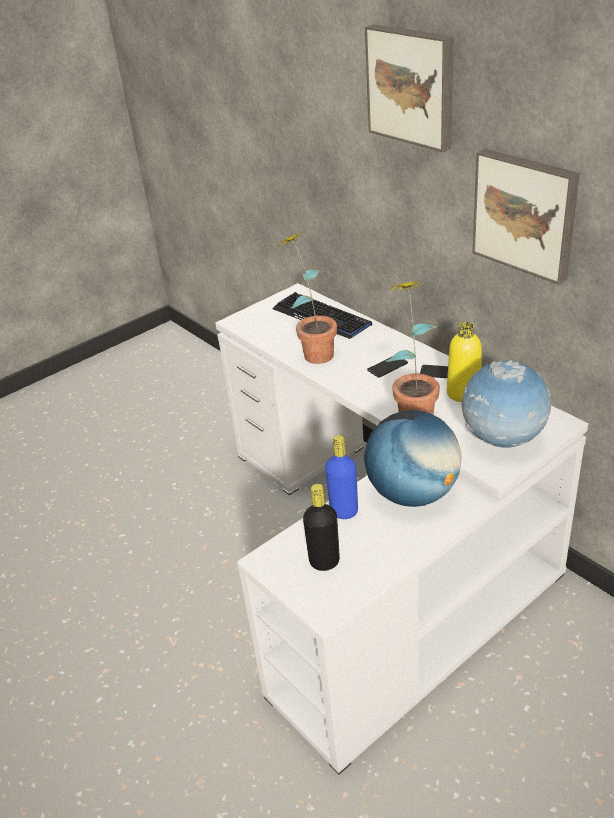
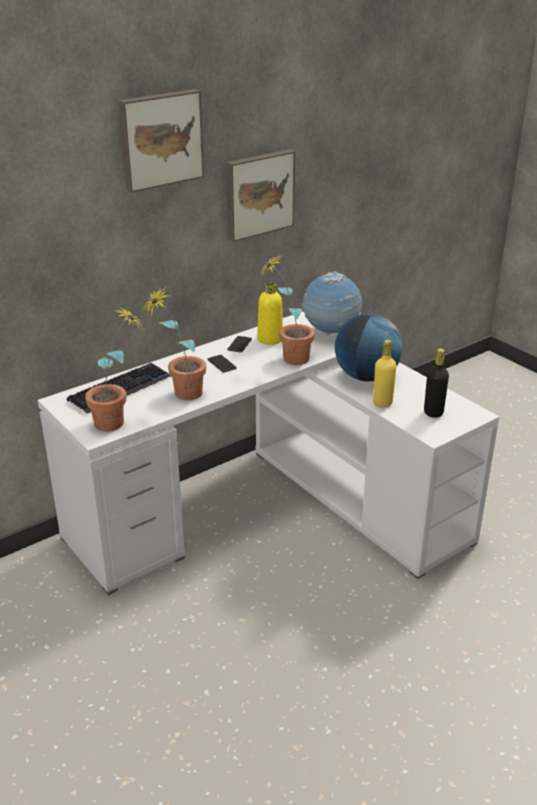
camera: 90 degrees left, 5 degrees down
blue bottle [325,435,358,519] -> yellow bottle [373,340,397,408]
none -> potted plant [85,306,142,432]

